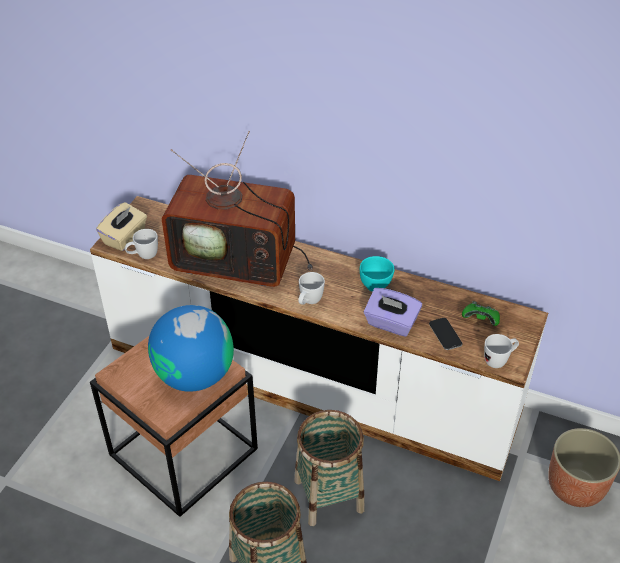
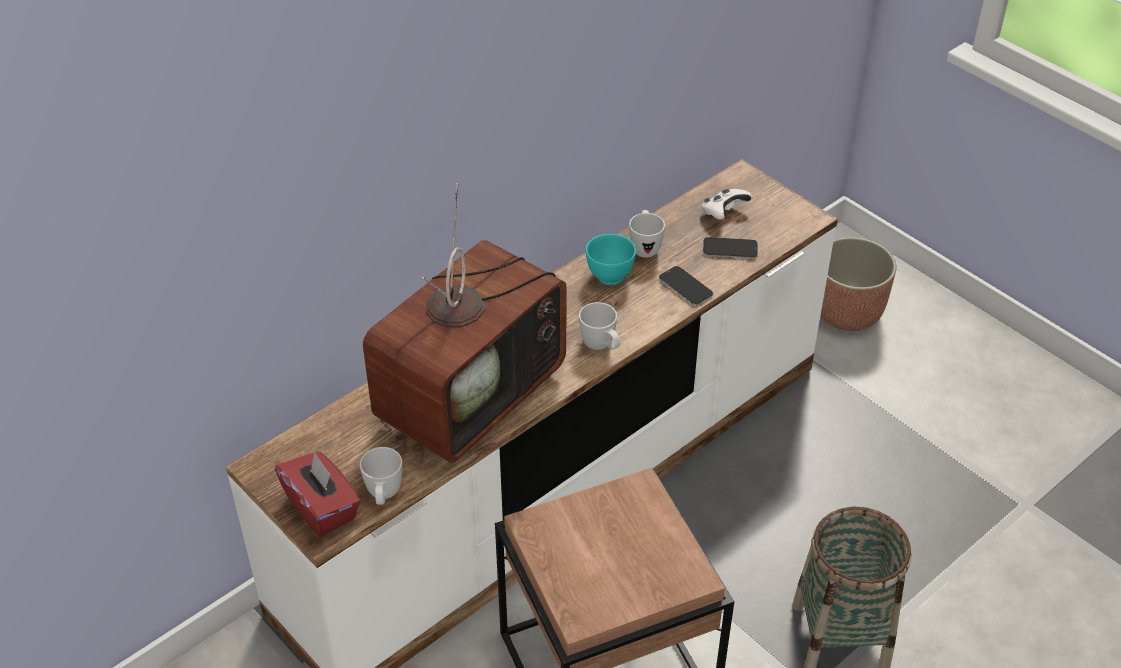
camera: 65 degrees left, 0 degrees up
beige tissue box [96,202,147,251] -> red tissue box [275,452,361,537]
globe [148,305,234,392] -> none
basket [294,410,365,526] -> none
purple tissue box [364,288,422,337] -> phone [659,266,713,305]
green game controller [462,301,500,326] -> white game controller [702,189,752,219]
white mug [484,334,519,368] -> white mug moved to [629,210,665,258]

